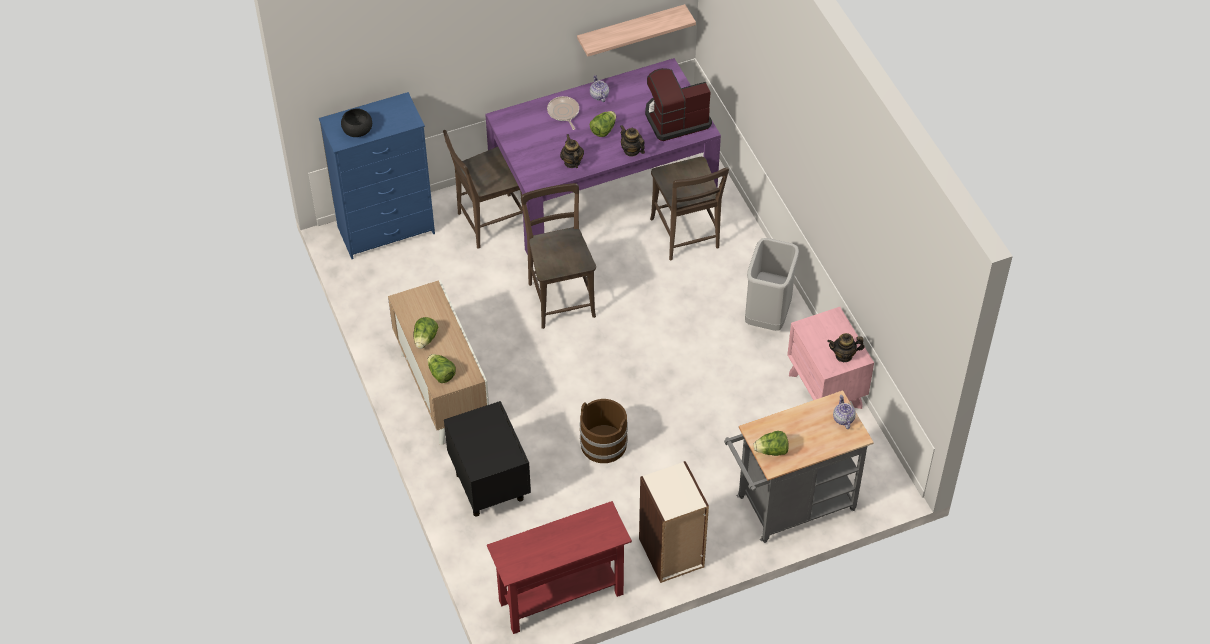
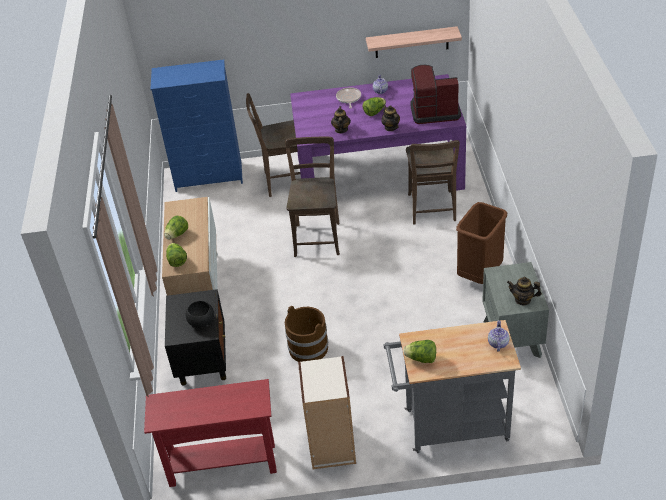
camera: 20 degrees right, 10 degrees down
black bowl [341,108,372,137] -> black bowl moved to [185,301,214,327]
grey trash can [745,238,799,331] -> brown trash can [456,202,507,284]
pink nightstand [787,307,874,409] -> grey nightstand [482,262,549,358]

